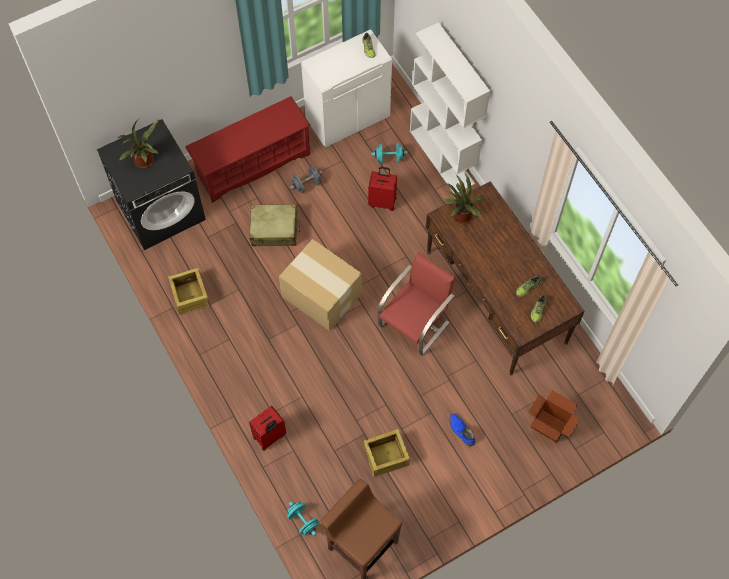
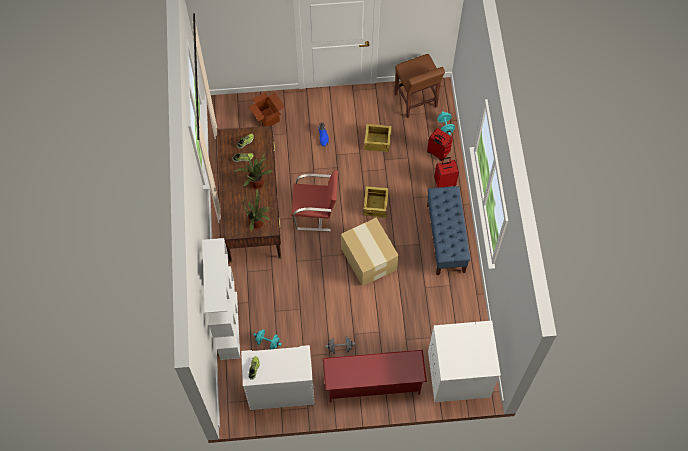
camera: 155 degrees left, 0 degrees up
black washing machine [97,119,206,250] -> white washing machine [428,321,501,402]
potted plant [118,118,159,168] -> potted plant moved to [234,153,273,190]
crate [168,268,210,315] -> crate moved to [363,186,389,218]
beige suitcase [249,204,300,246] -> none
red suitcase [368,167,397,211] -> red suitcase moved to [427,128,453,161]
red chair [377,252,456,356] -> red chair turned 150 degrees counterclockwise [291,170,338,232]
none -> blue bench [427,186,470,275]

